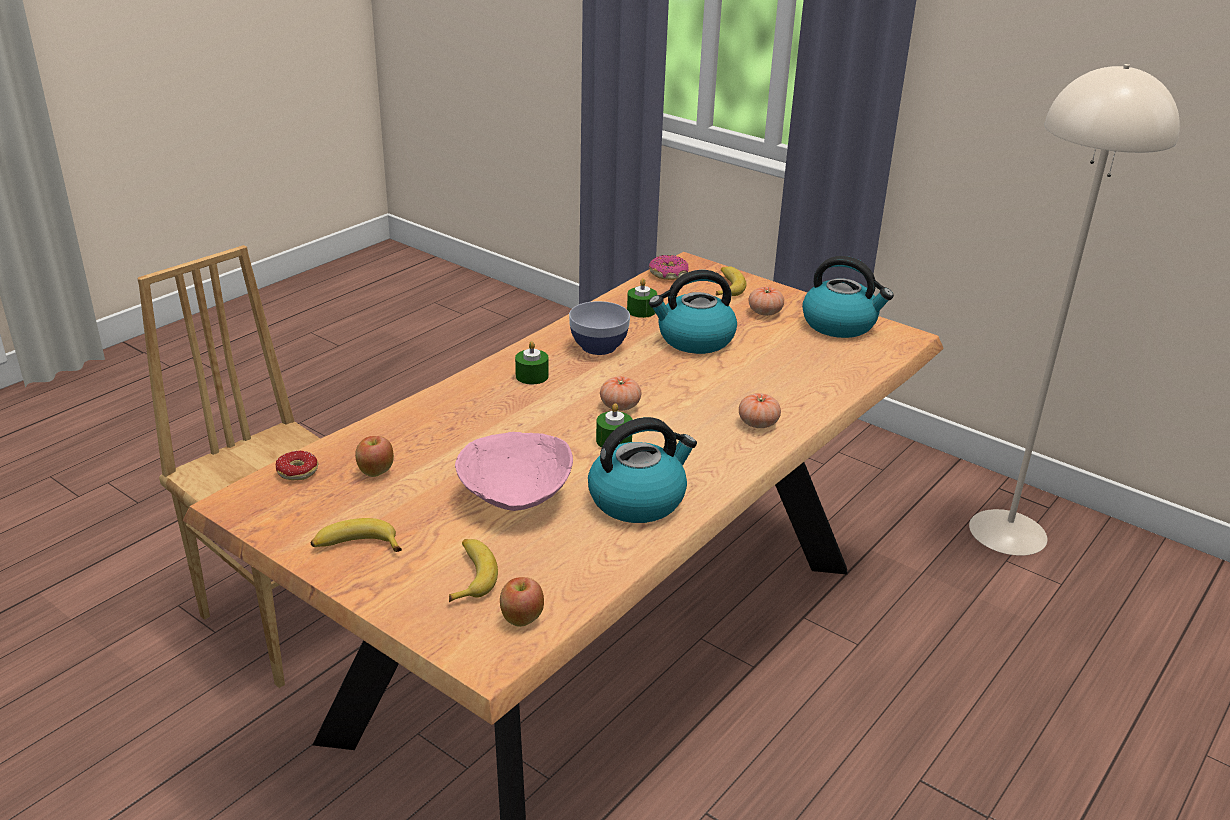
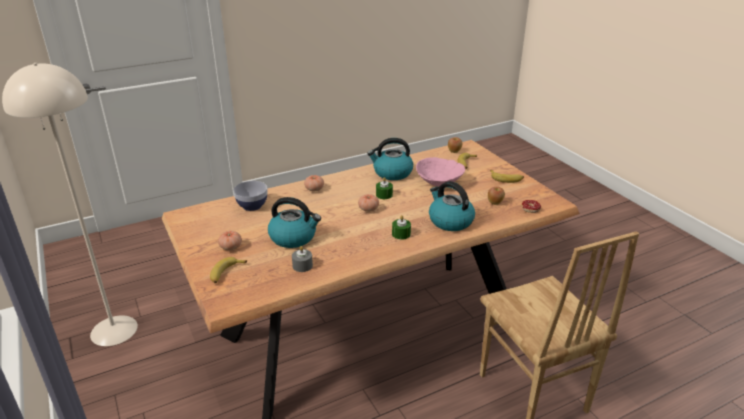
camera: 155 degrees left, 0 degrees up
bowl [569,301,630,355] -> bowl moved to [233,181,268,211]
green candle [627,278,657,318] -> grey candle [292,246,313,272]
donut [649,255,688,280] -> none
kettle [802,256,894,338] -> kettle moved to [429,181,475,231]

